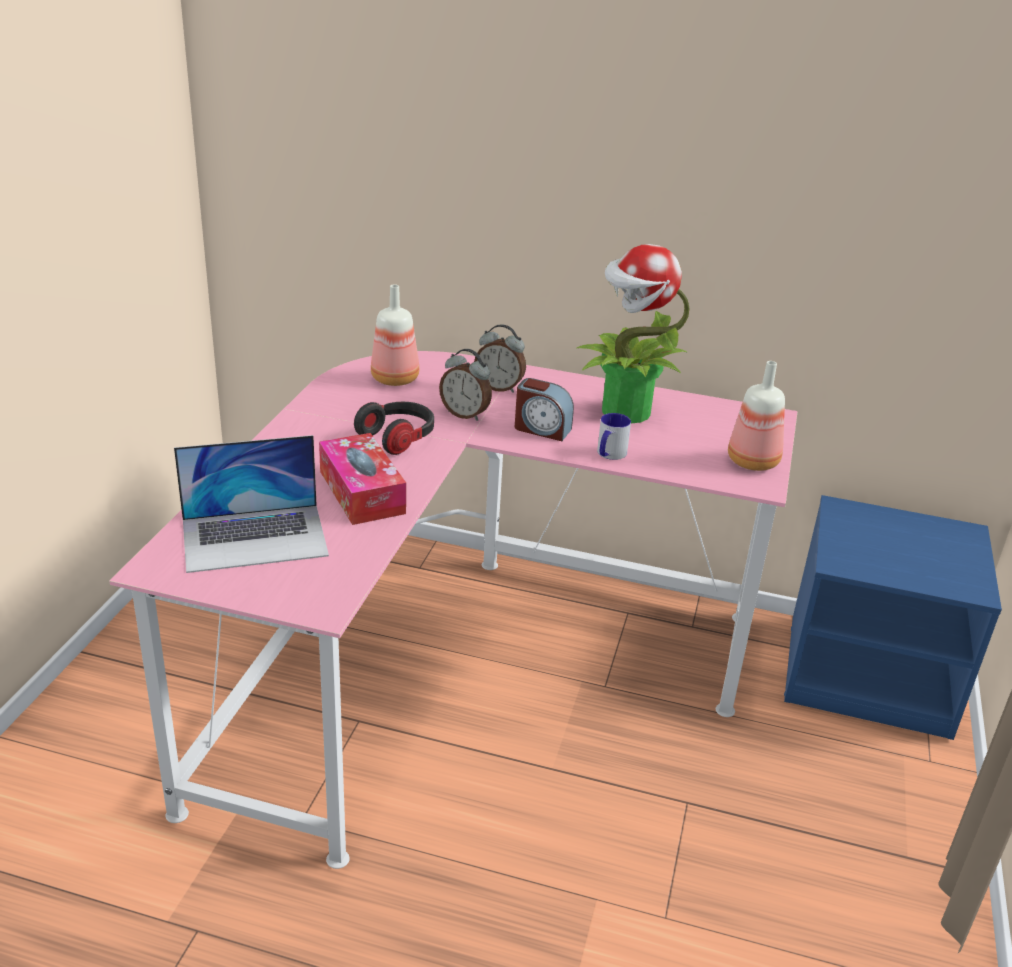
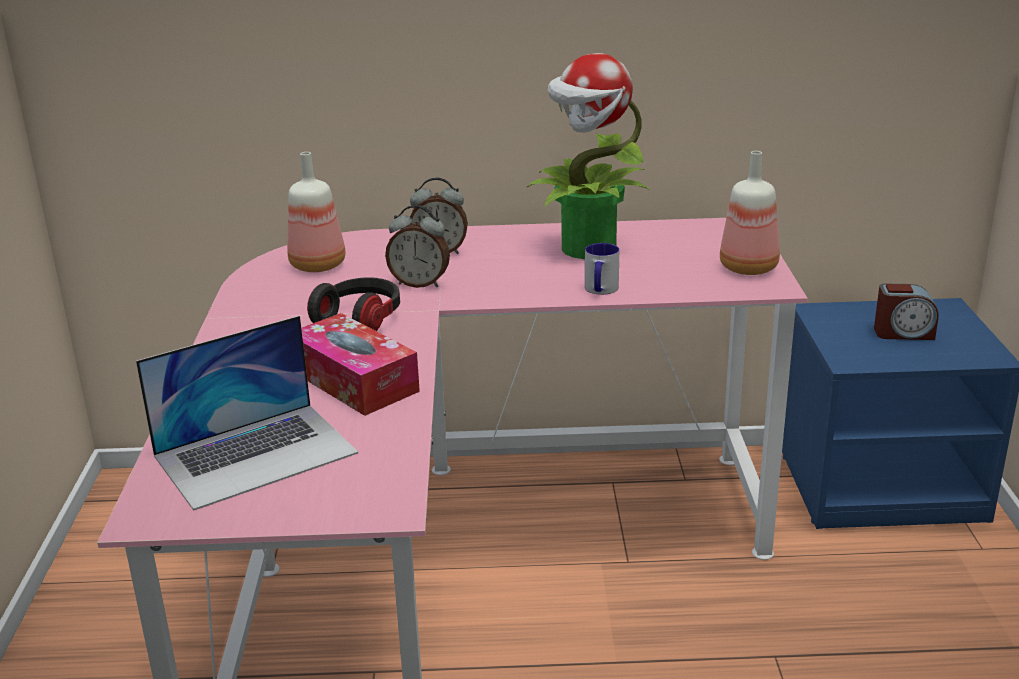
camera: 15 degrees left, 5 degrees down
alarm clock [515,378,574,441] -> alarm clock moved to [874,284,939,340]

